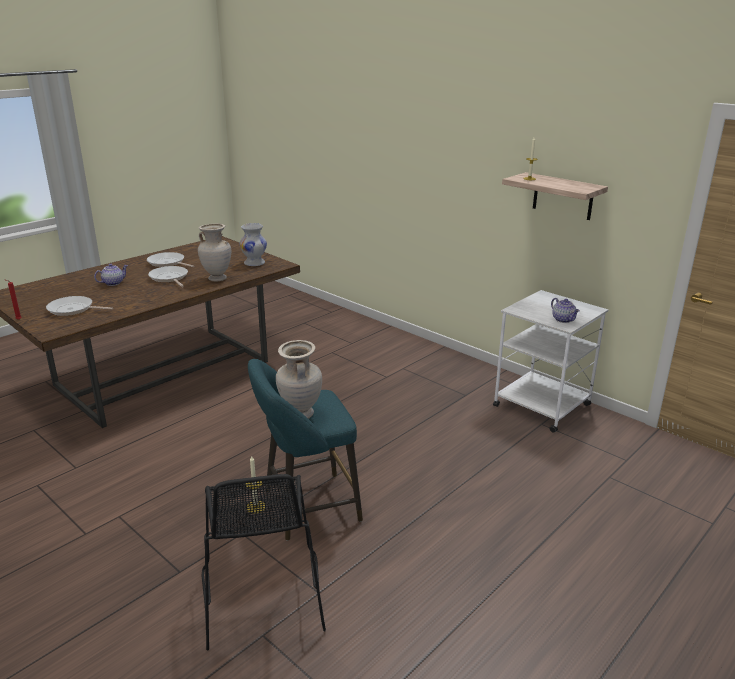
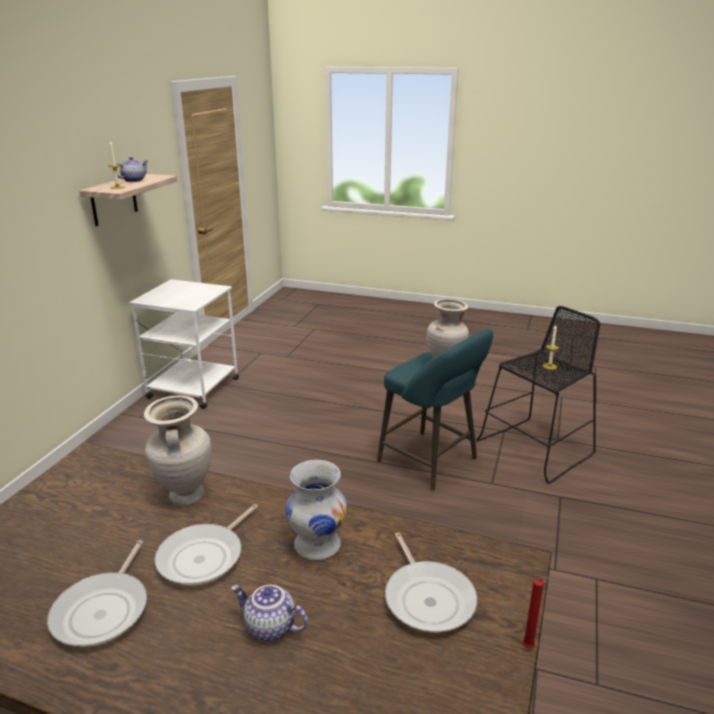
camera: 115 degrees left, 0 degrees up
white vase [239,223,267,266] -> white vase moved to [285,460,347,560]
teapot [551,298,580,323] -> teapot moved to [116,157,148,182]

